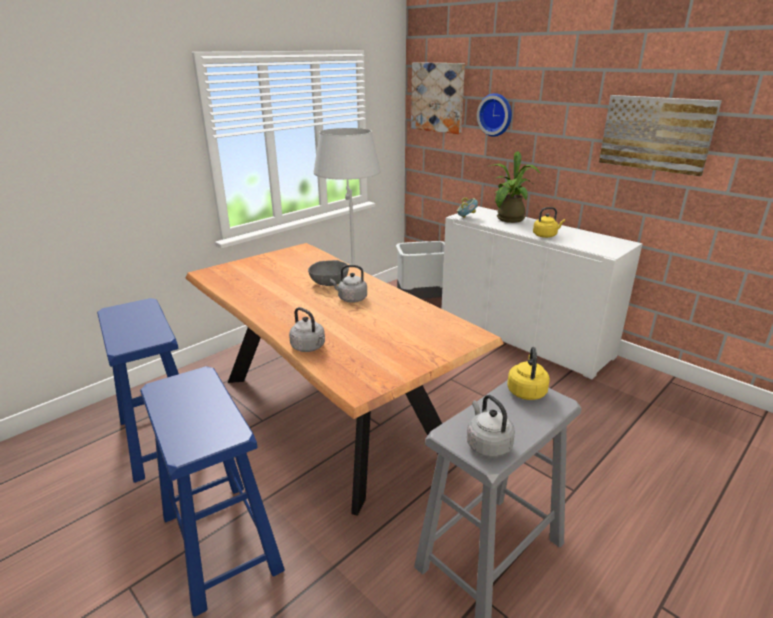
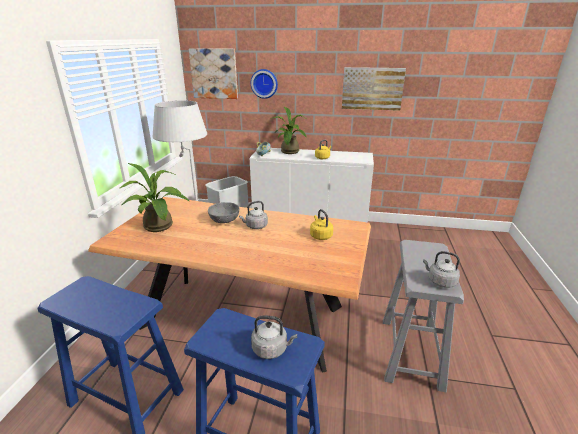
camera: 35 degrees left, 0 degrees up
grey kettle [289,307,325,352] -> grey kettle moved to [251,315,297,359]
yellow kettle [507,347,550,400] -> yellow kettle moved to [310,209,333,240]
none -> potted plant [120,163,189,232]

